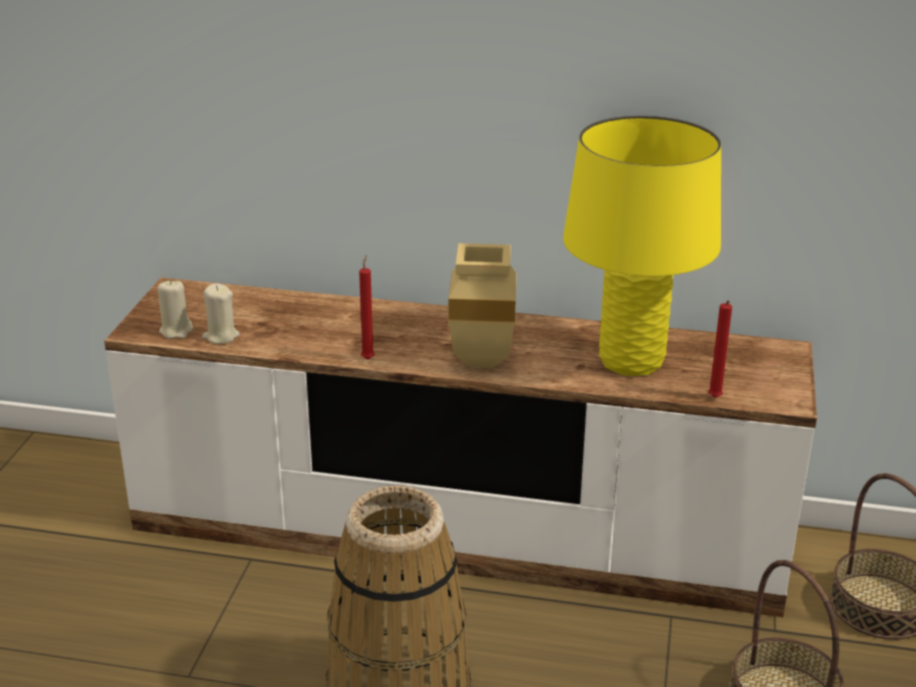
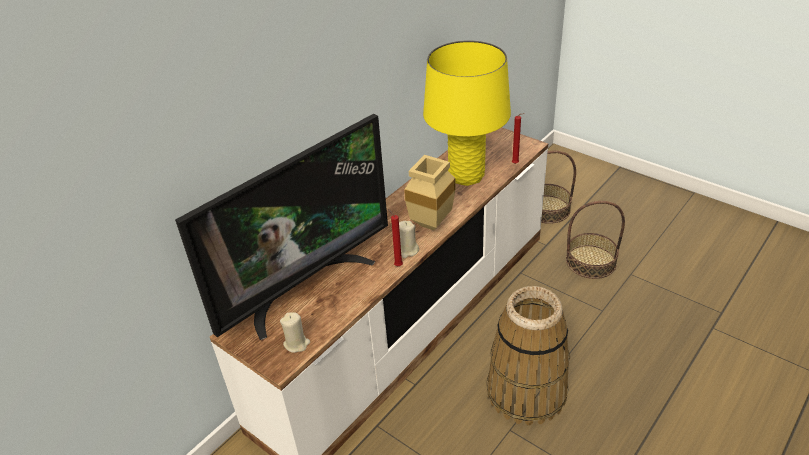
camera: 60 degrees left, 10 degrees up
beige candle [202,283,240,344] -> beige candle moved to [399,221,419,258]
none -> television [175,114,388,340]

